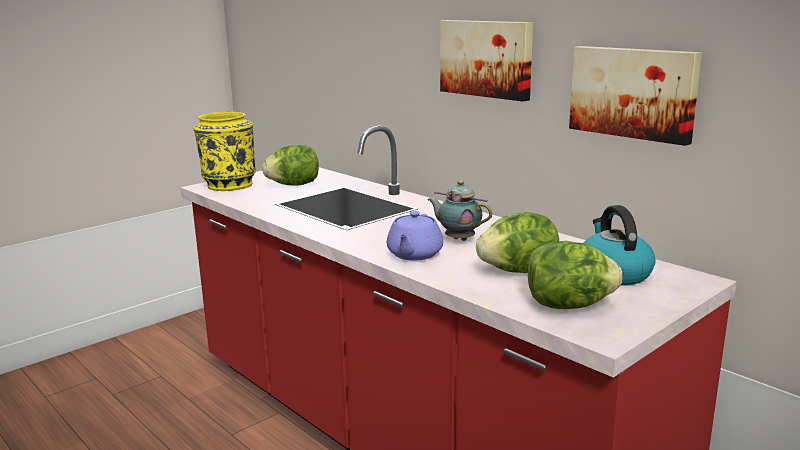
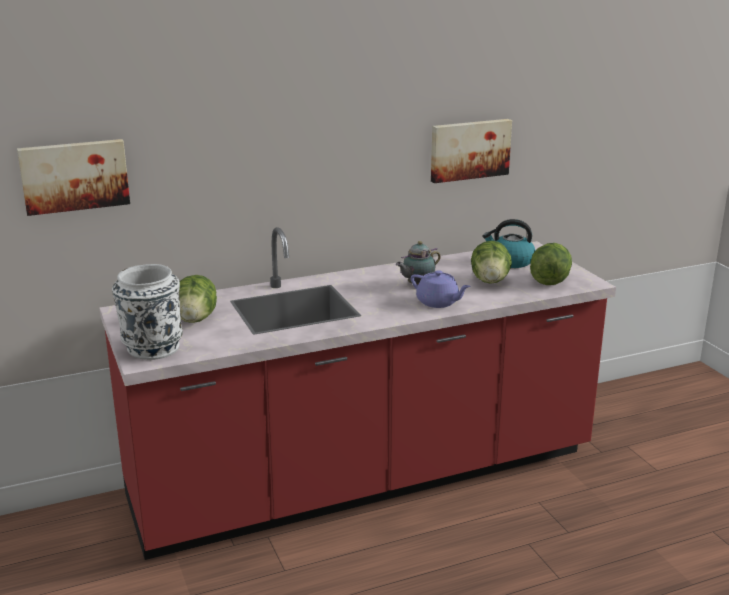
camera: 70 degrees left, 5 degrees up
yellow vase [194,112,256,191] -> white vase [112,264,183,360]
picture [440,20,533,102] -> picture moved to [17,139,130,216]

